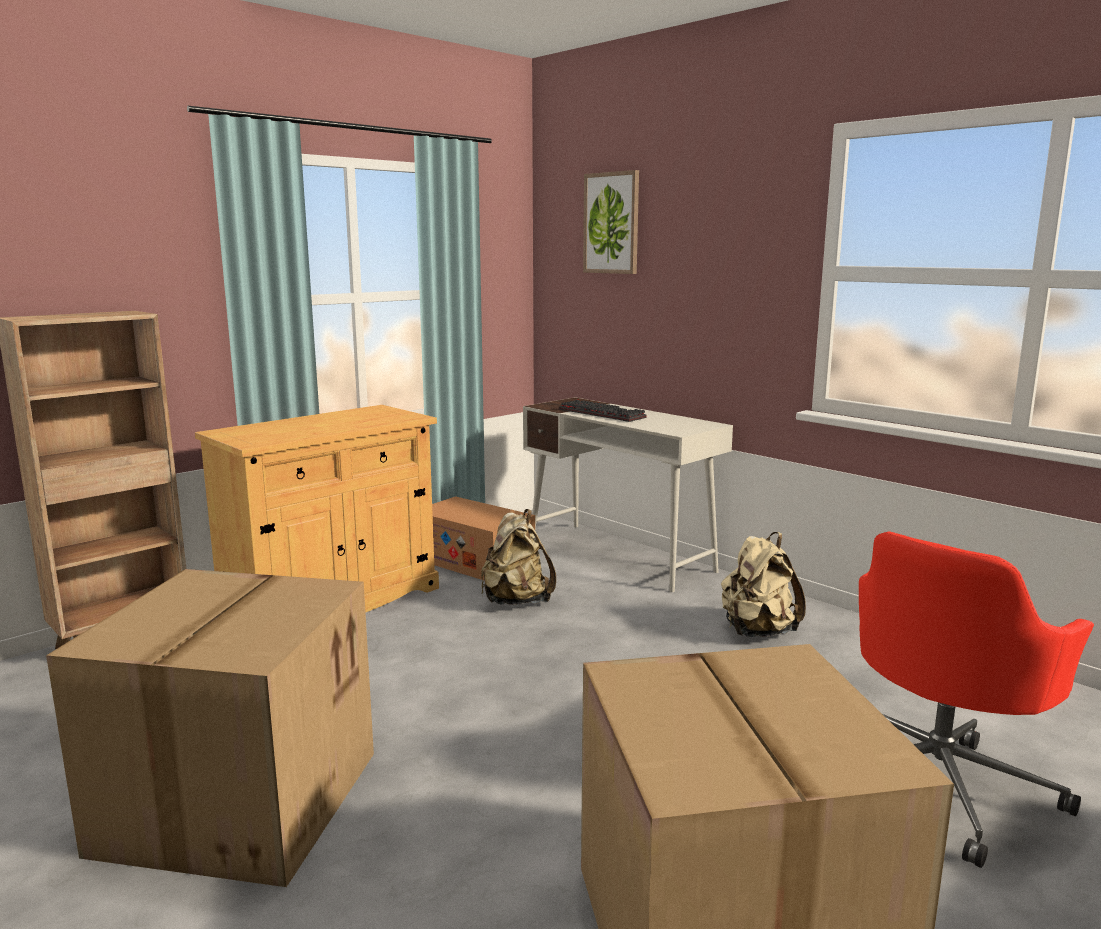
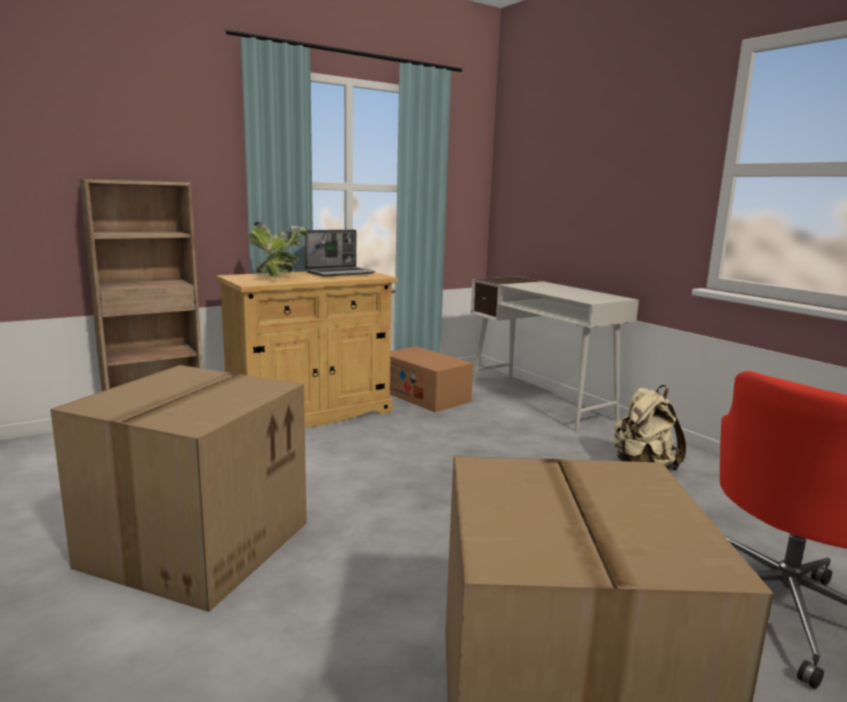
camera: 10 degrees right, 0 degrees up
beige backpack [481,509,556,605] -> none
keyboard [559,399,647,422] -> none
picture [583,170,639,274] -> none
none -> potted plant [249,222,307,276]
none -> laptop [305,230,375,277]

